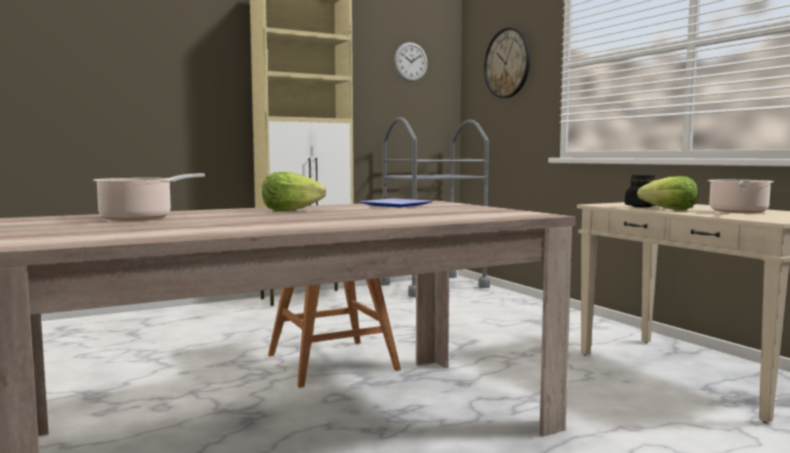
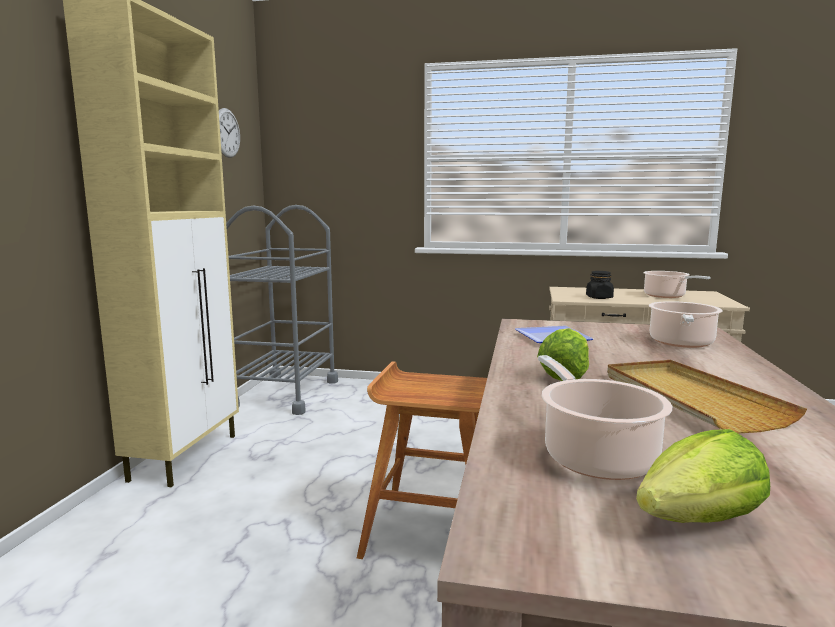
camera: 50 degrees left, 5 degrees up
wall clock [484,27,531,98] -> none
lettuce [637,176,698,210] -> lettuce moved to [636,429,770,523]
none -> beige tray [607,360,807,434]
none -> cooking pot [649,301,722,348]

